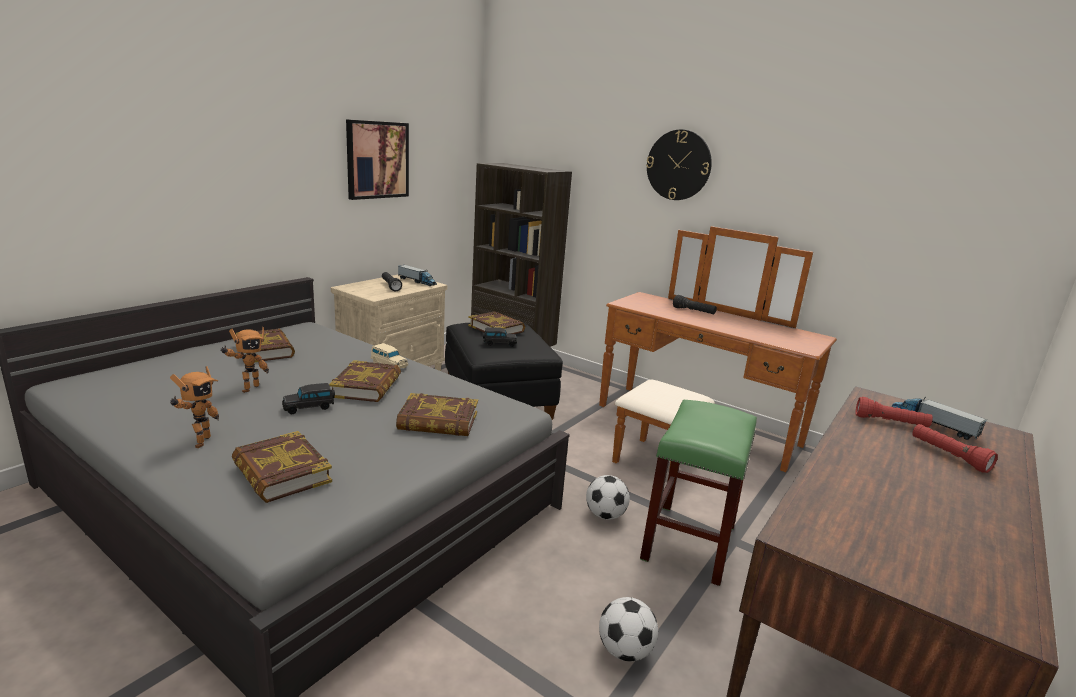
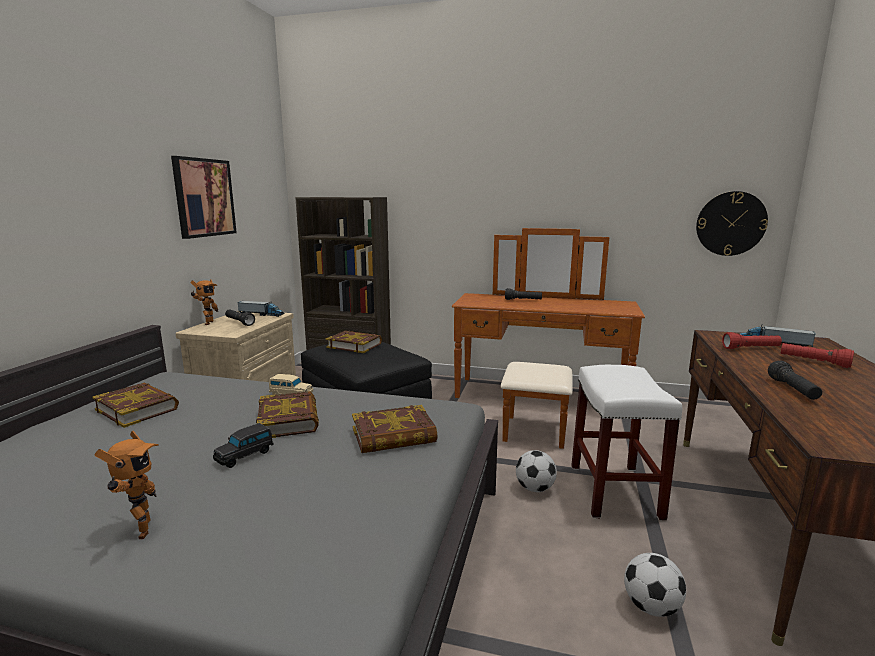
camera: 20 degrees left, 5 degrees down
toy robot [220,327,269,393] -> toy robot moved to [191,279,218,325]
book [232,431,332,503] -> none
black toy car [482,327,517,347] -> none
green stool [640,400,757,586] -> white stool [571,365,682,520]
wall clock [646,130,712,200] -> wall clock moved to [696,191,768,256]
none -> black flashlight [768,361,822,400]

